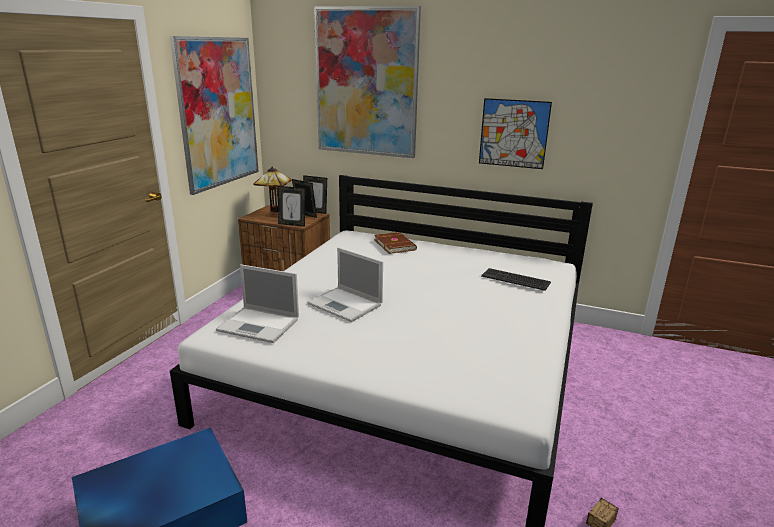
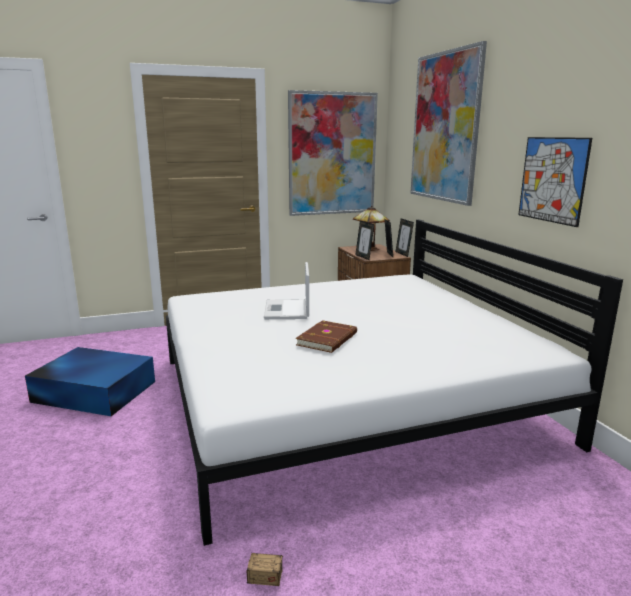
camera: 50 degrees right, 5 degrees down
laptop [216,264,299,343] -> none
brown book [374,232,417,254] -> brown book moved to [296,320,357,353]
keyboard [481,268,551,291] -> none

